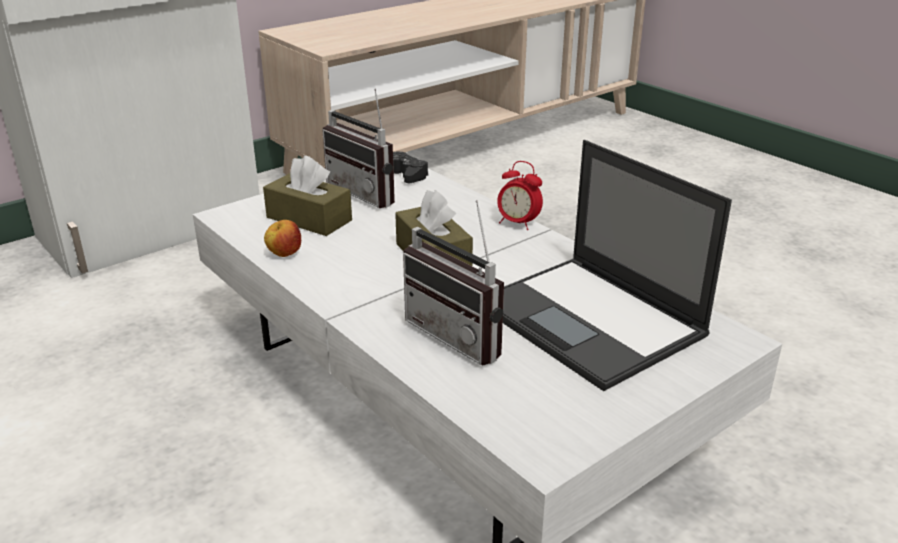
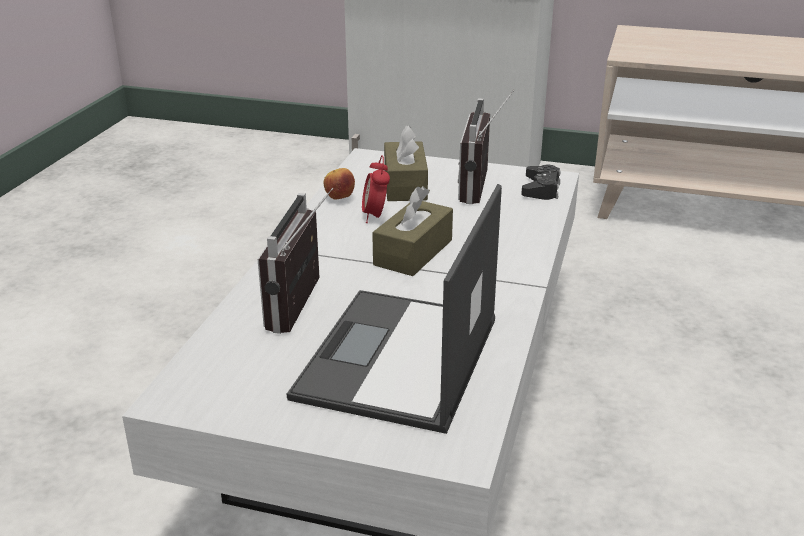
camera: 55 degrees right, 0 degrees up
alarm clock [497,161,543,230] -> alarm clock moved to [362,155,390,223]

